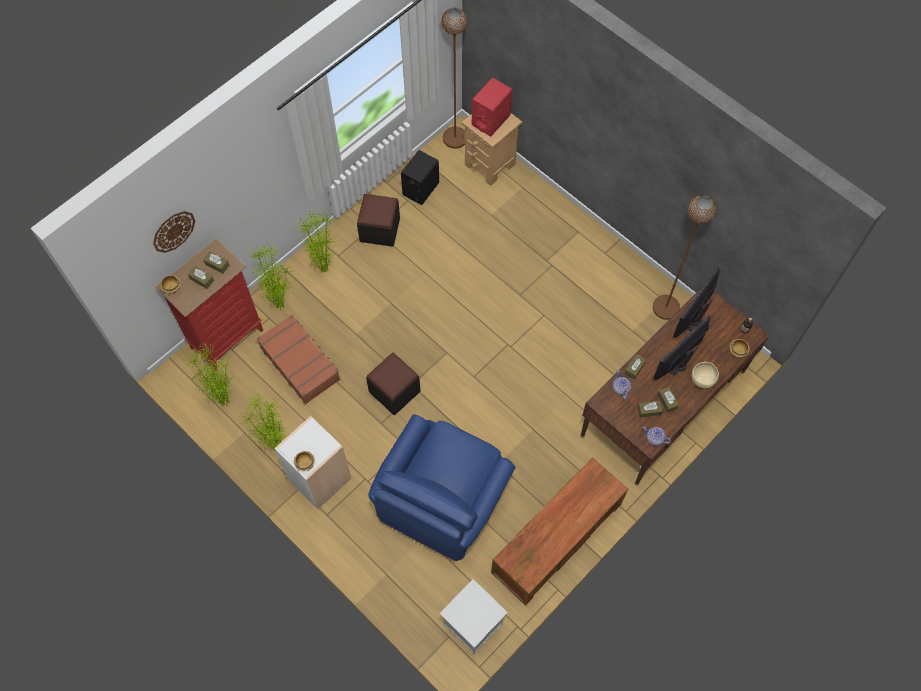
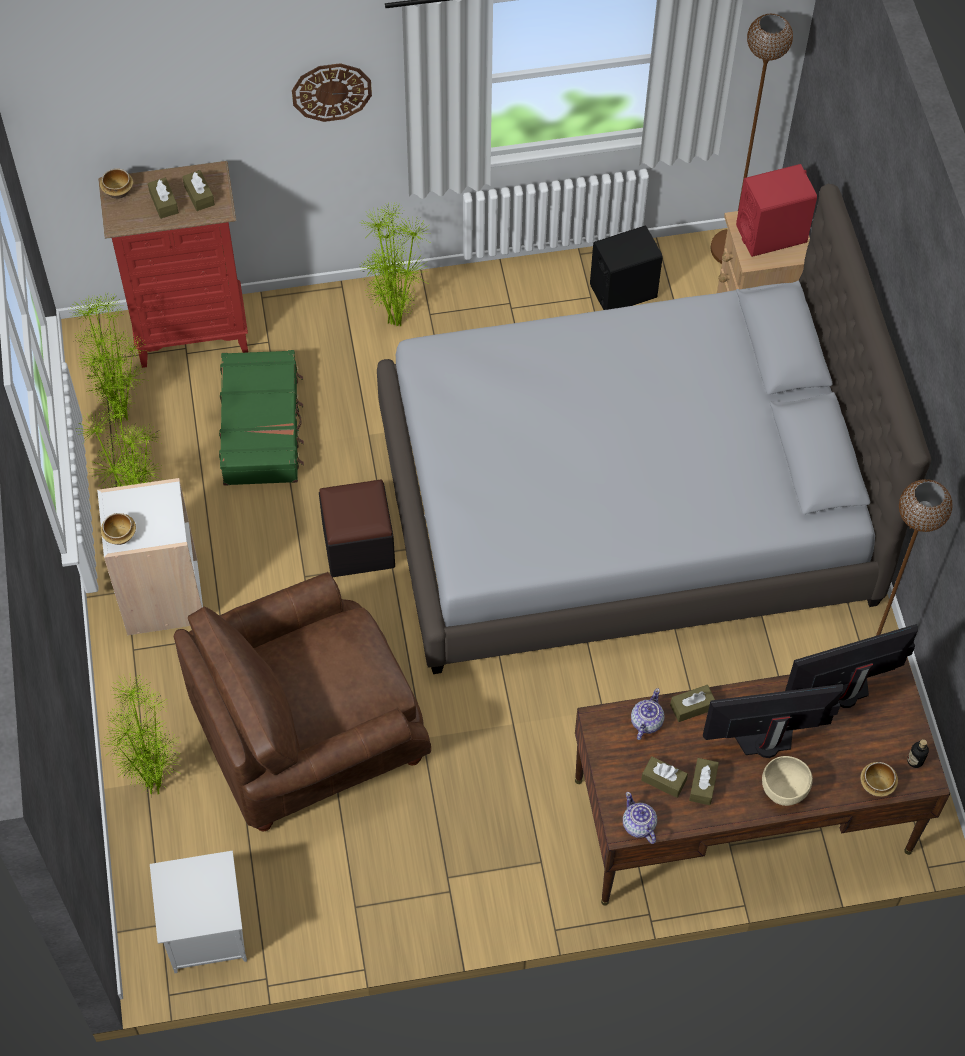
camera: 35 degrees right, 5 degrees down
wall clock [153,211,195,253] -> wall clock moved to [292,63,372,122]
potted plant [248,242,293,310] -> potted plant moved to [101,675,182,795]
brown suitcase [257,315,341,404] -> green suitcase [219,350,304,486]
black ottoman [357,194,400,247] -> none
blue armchair [369,414,515,561] -> brown armchair [174,572,431,831]
brown bench [491,457,628,606] -> none
none -> grey bed [377,184,931,674]

